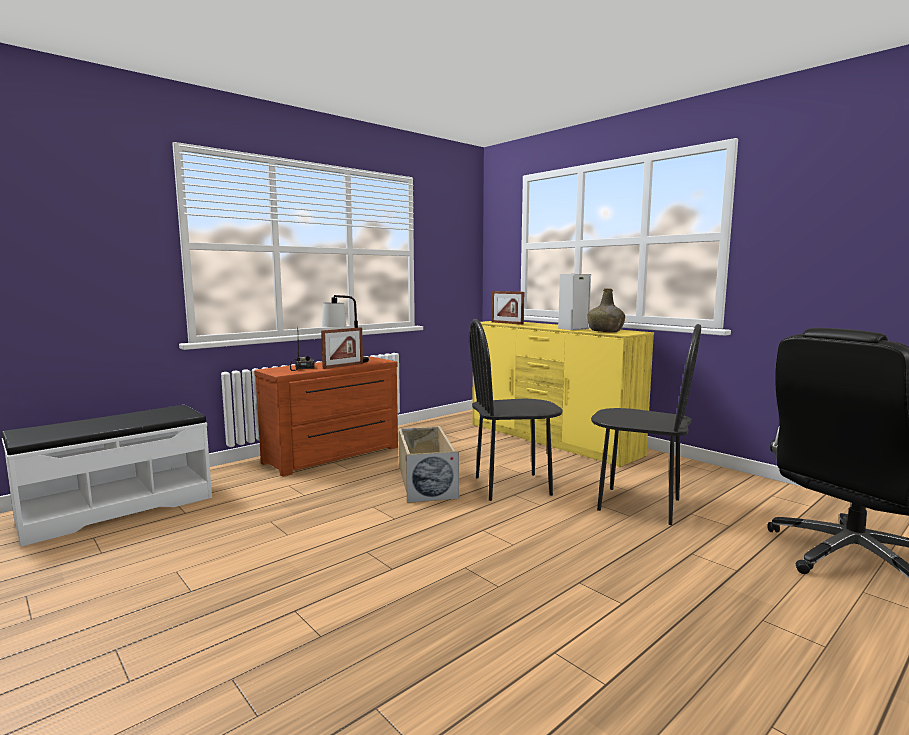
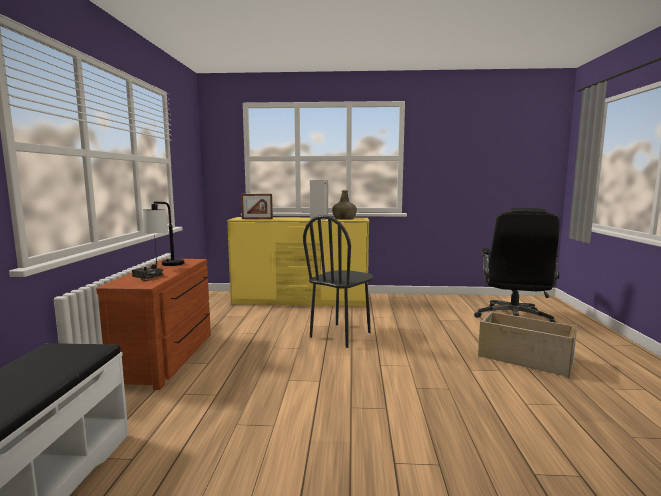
camera: 45 degrees left, 0 degrees up
picture frame [321,327,363,369] -> none
beige storage box [399,426,459,503] -> beige storage box moved to [478,311,577,379]
black chair [591,324,701,525] -> none

